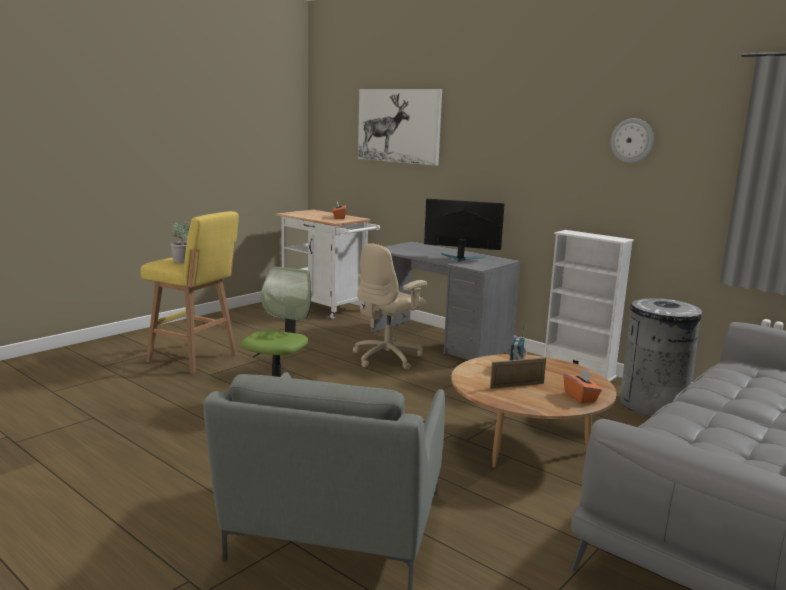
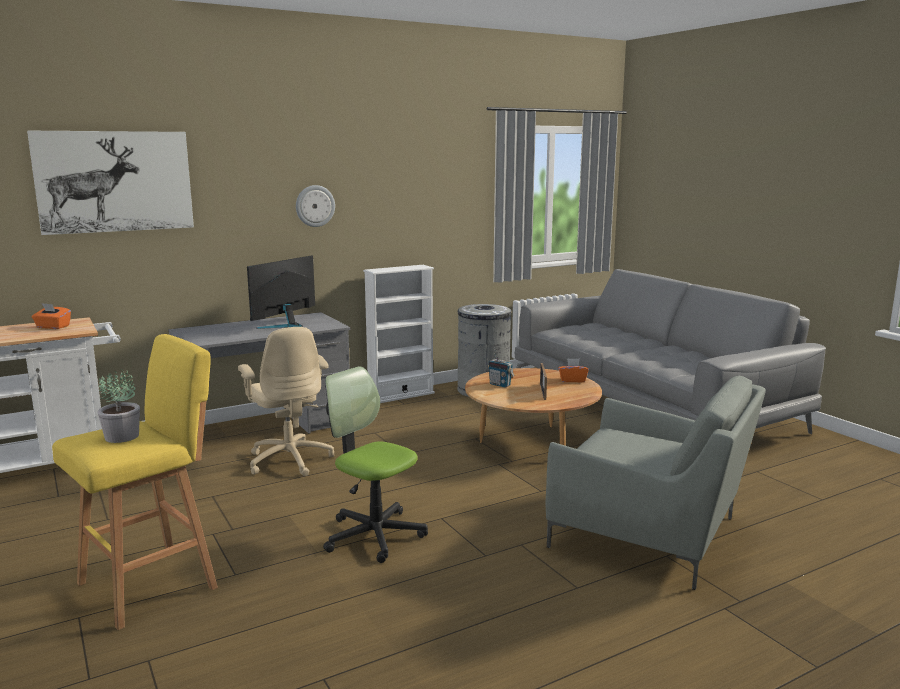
camera: 70 degrees left, 0 degrees up
wall clock [611,118,654,163] -> wall clock moved to [296,185,335,227]

